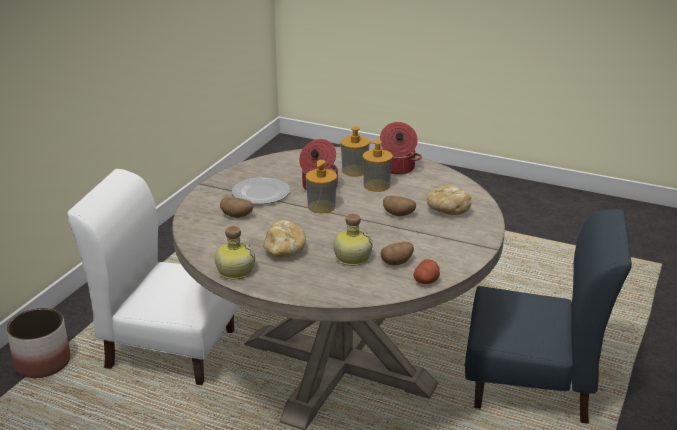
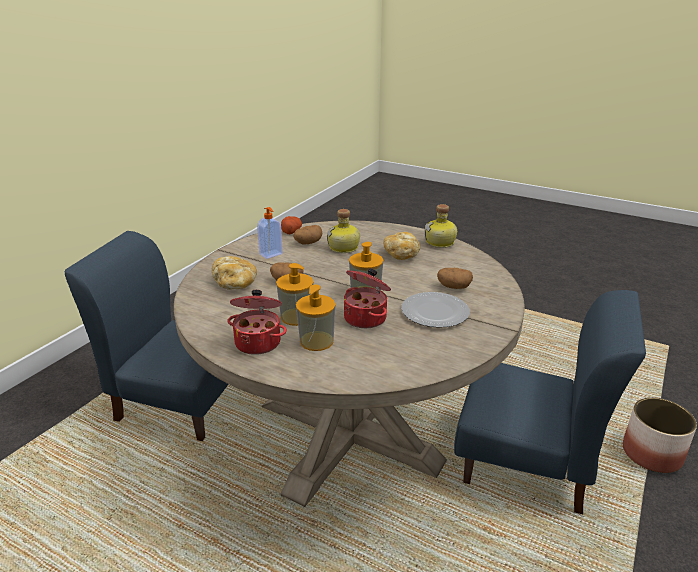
camera: 175 degrees left, 0 degrees up
white chair [67,169,240,385] -> blue chair [454,290,646,514]
none -> soap dispenser [257,207,283,259]

